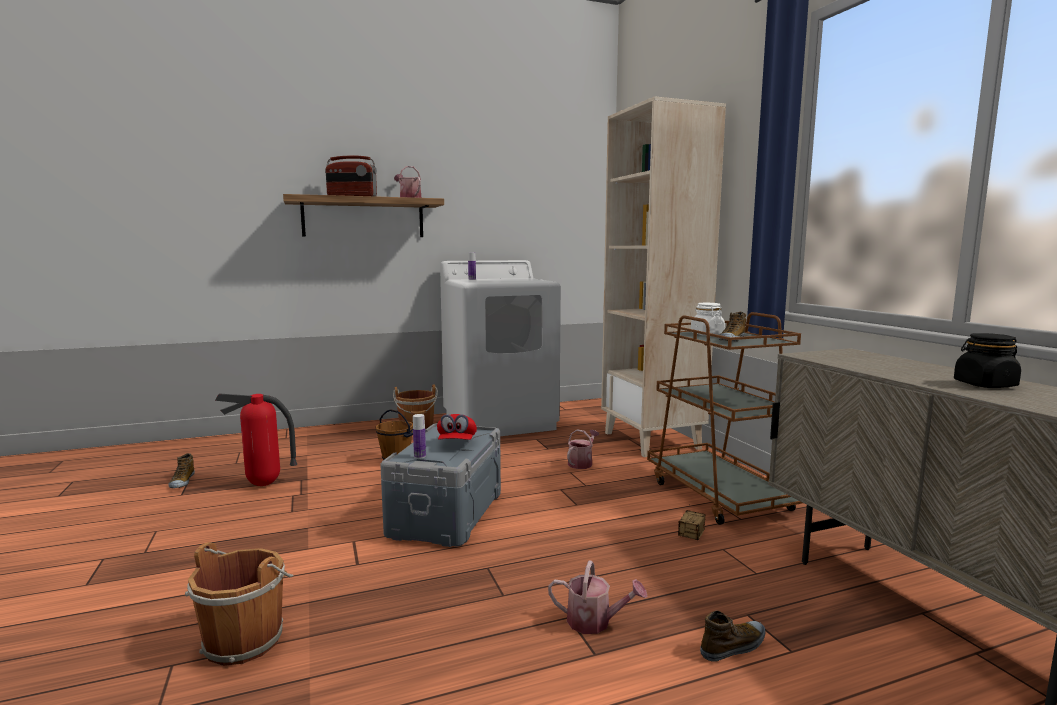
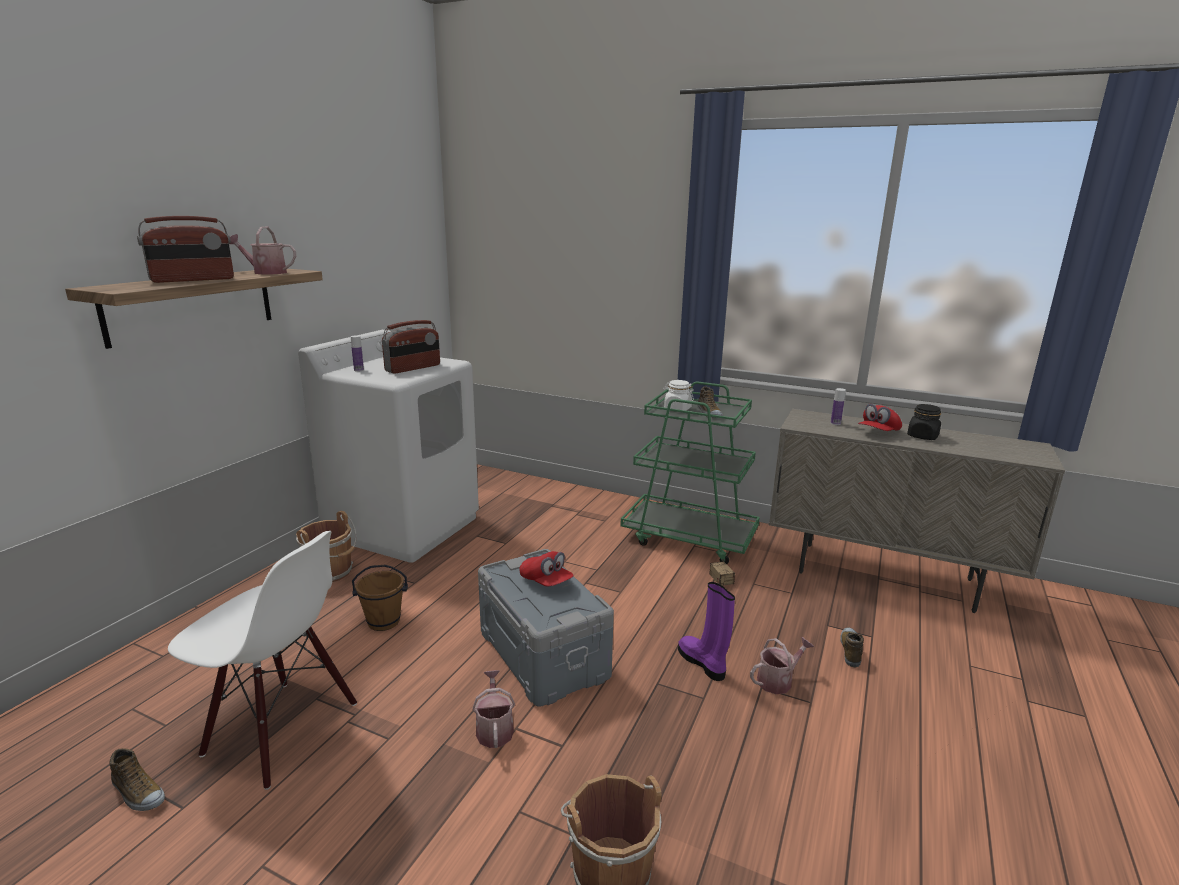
camera: 45 degrees left, 10 degrees up
fire extinguisher [215,393,297,486] -> white chair [168,531,357,790]
bottle [413,414,426,459] -> bottle moved to [831,388,846,425]
watering can [567,429,599,469] -> watering can moved to [472,670,515,748]
beige bookcase [601,96,726,457] -> none
brown cart [647,312,803,525] -> green cart [620,381,760,564]
none -> radio [382,320,440,374]
none -> purple boot [678,582,735,681]
none -> red cap [858,404,902,431]

